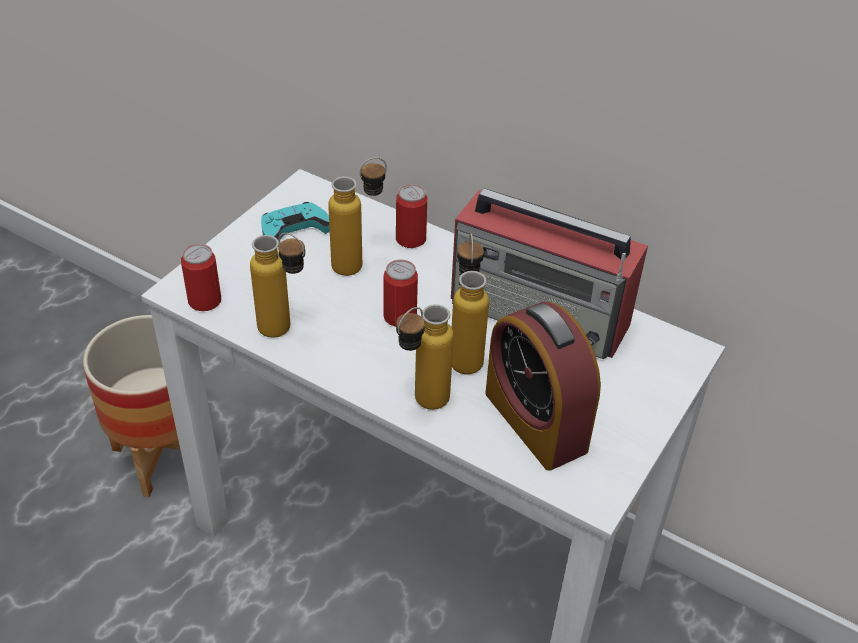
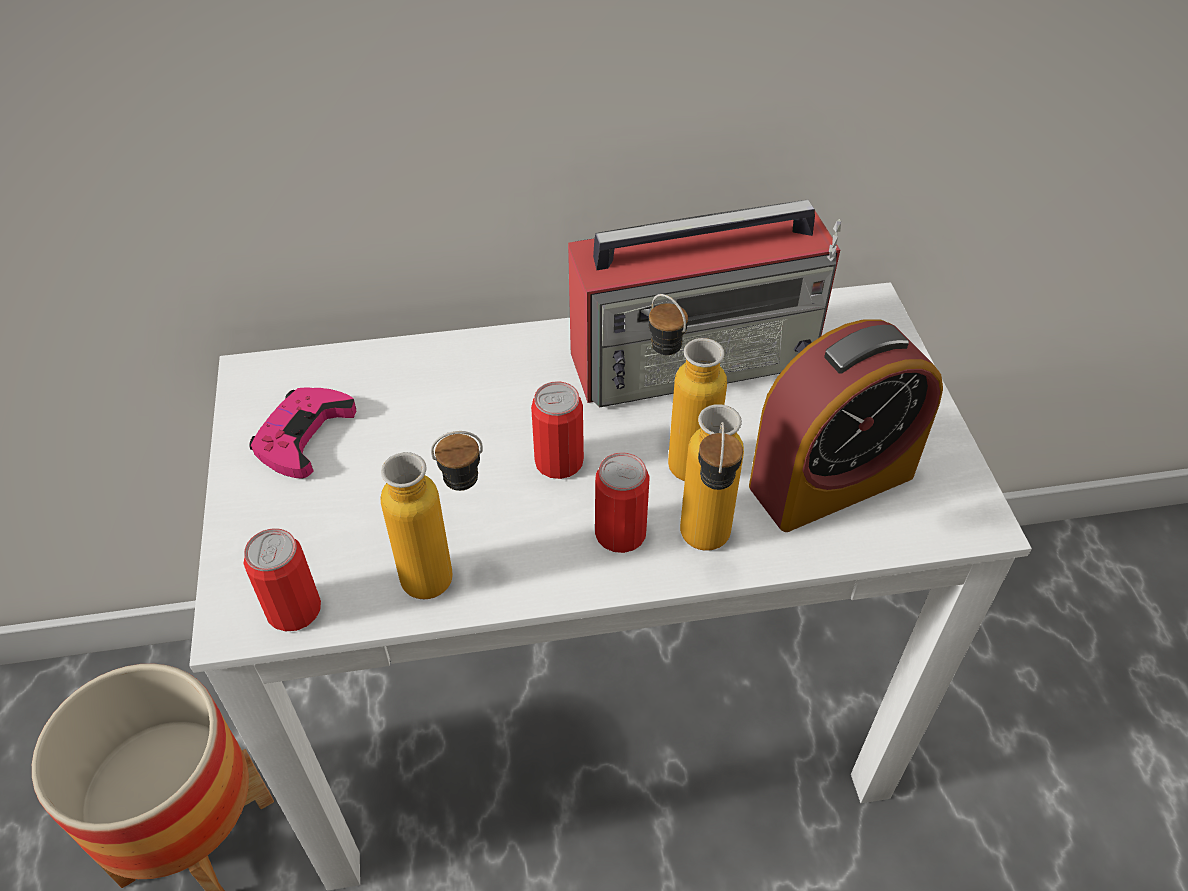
camera: 40 degrees left, 5 degrees up
turquoise game controller [261,202,330,241] -> pink game controller [250,387,356,478]
bottle [328,157,387,276] -> none
can [396,184,427,248] -> can moved to [595,453,650,553]
alarm clock [485,302,601,471] -> alarm clock turned 45 degrees counterclockwise [749,319,943,532]

